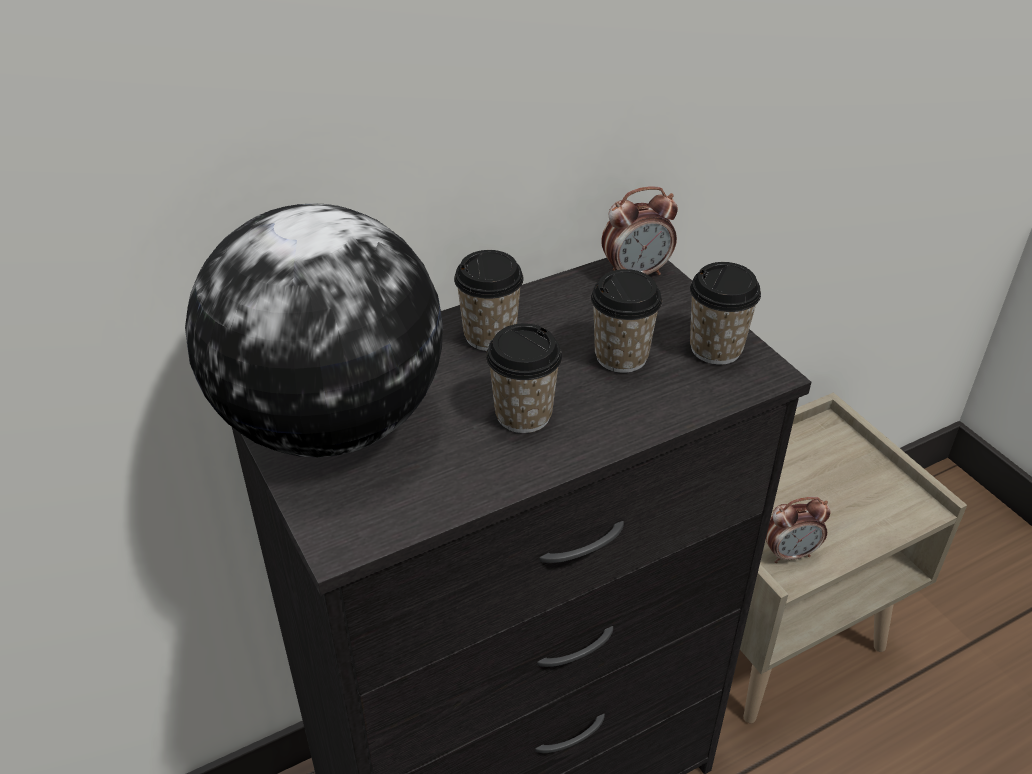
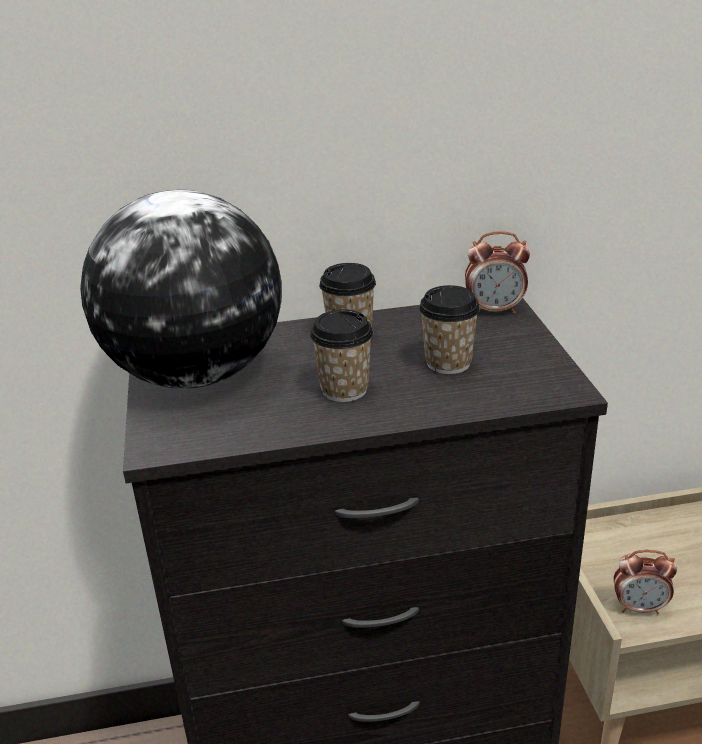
camera: 20 degrees right, 10 degrees down
cup [690,262,761,365] -> none

